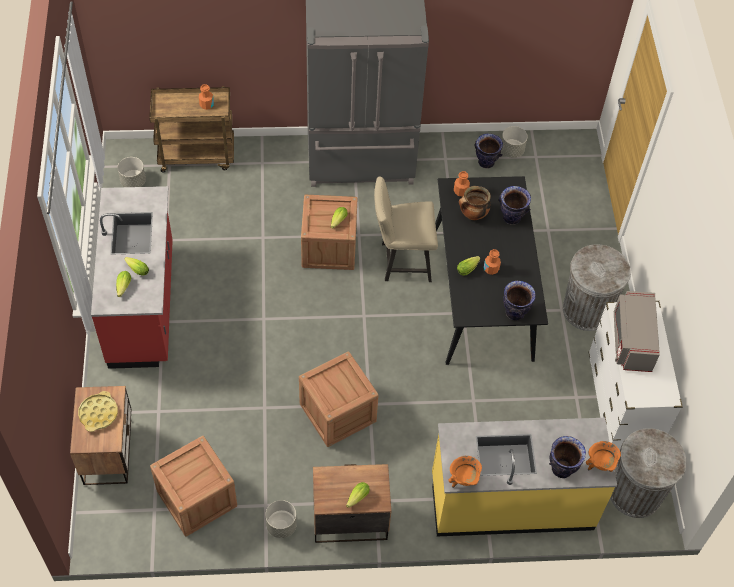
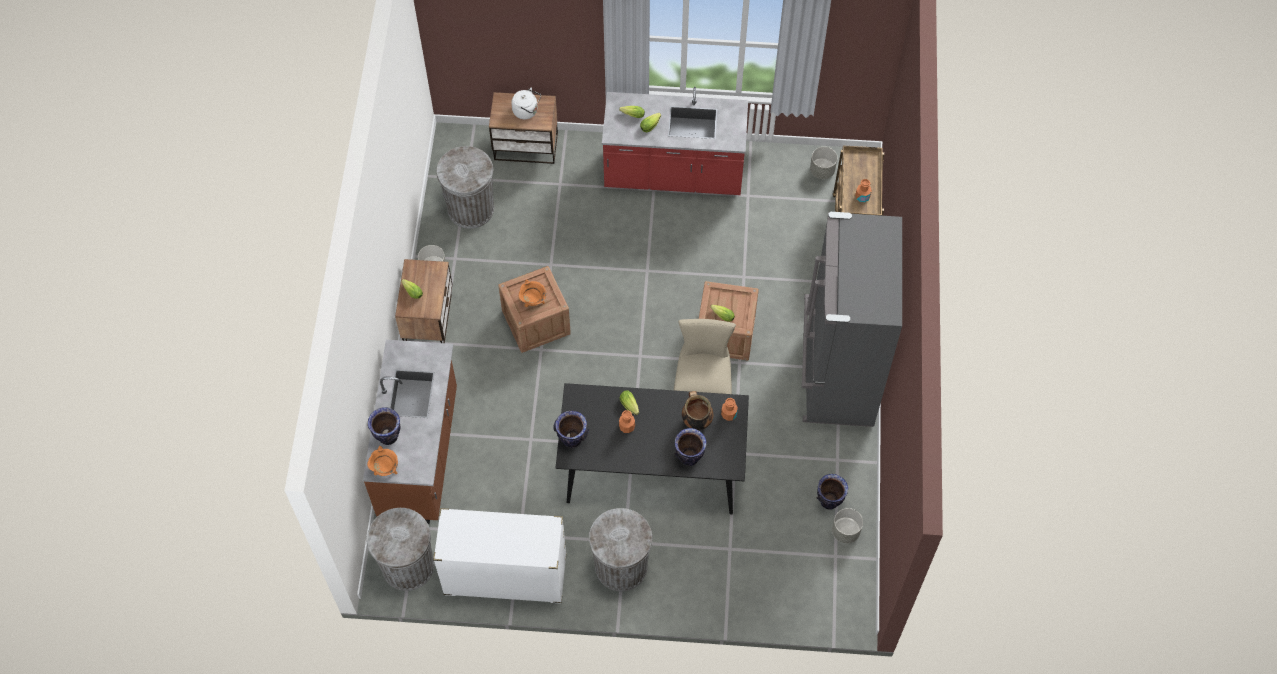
camera: 100 degrees right, 5 degrees up
yellow tray [78,391,118,432] -> white kettle [511,88,541,119]
crate [150,436,237,537] -> grey trash can [437,146,494,229]
yellow counter [432,418,617,537] -> brown counter [363,340,457,524]
orange cooking pot [448,456,482,488] -> orange cooking pot moved to [519,279,547,307]
grey microwave [614,291,660,372] -> none

